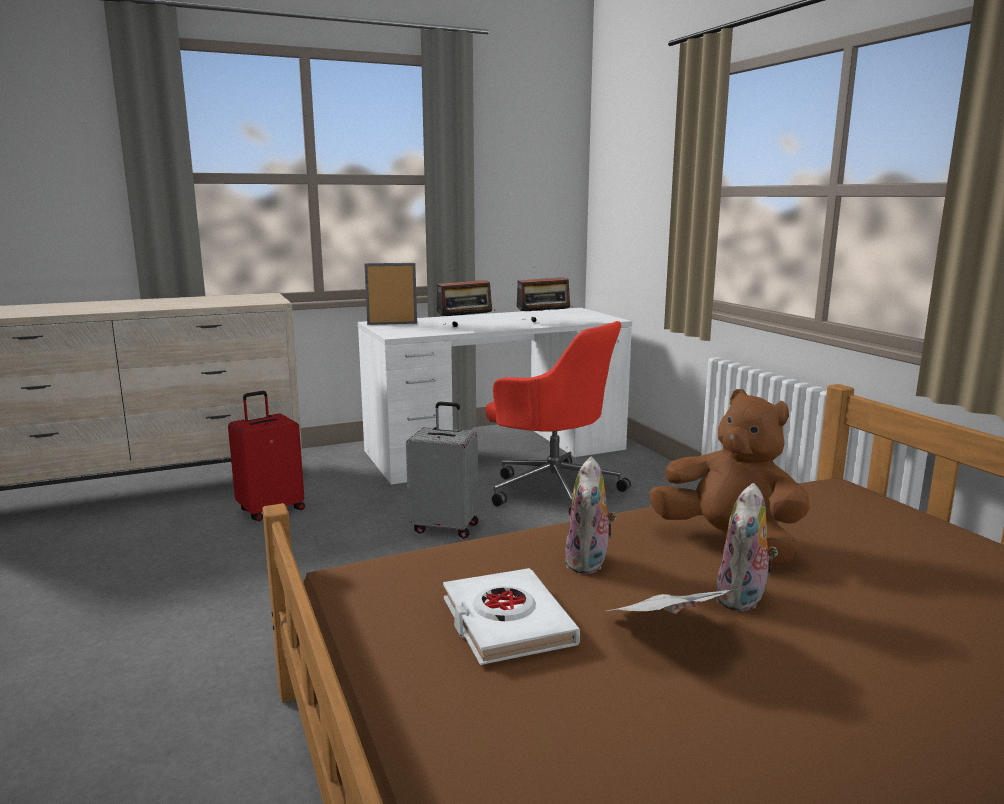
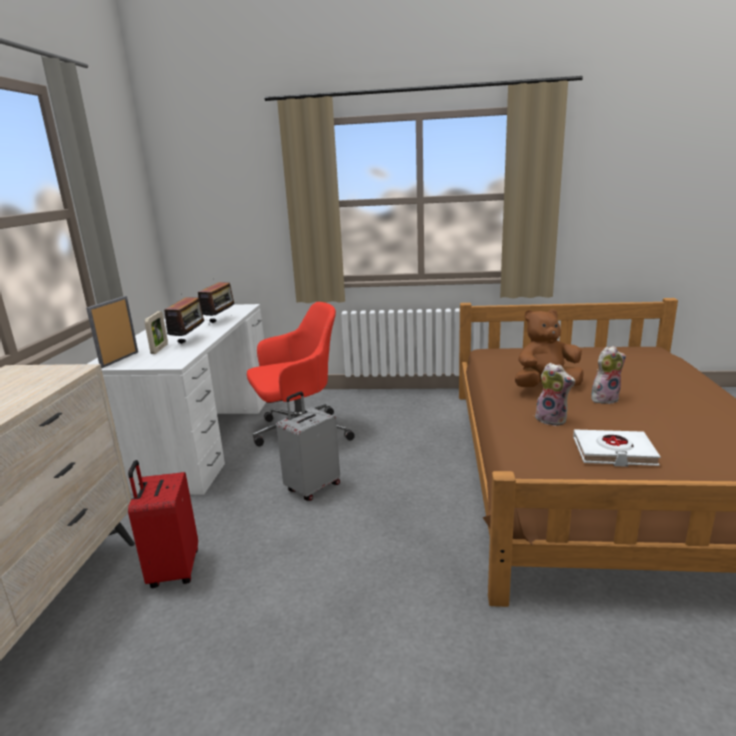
camera: 60 degrees left, 5 degrees up
newspaper [605,589,741,614] -> none
plush toy [716,483,778,612] -> plush toy turned 75 degrees counterclockwise [591,346,626,404]
none -> picture frame [144,311,168,354]

